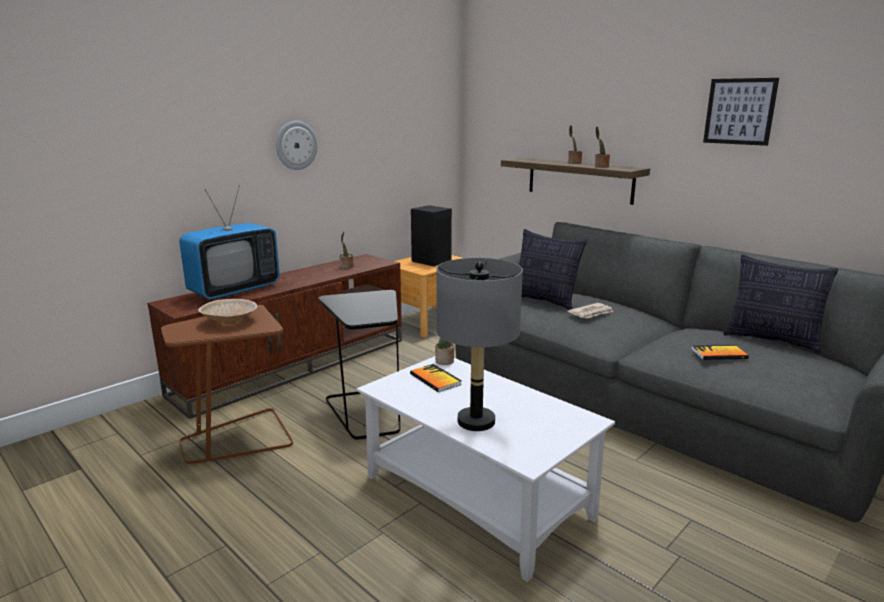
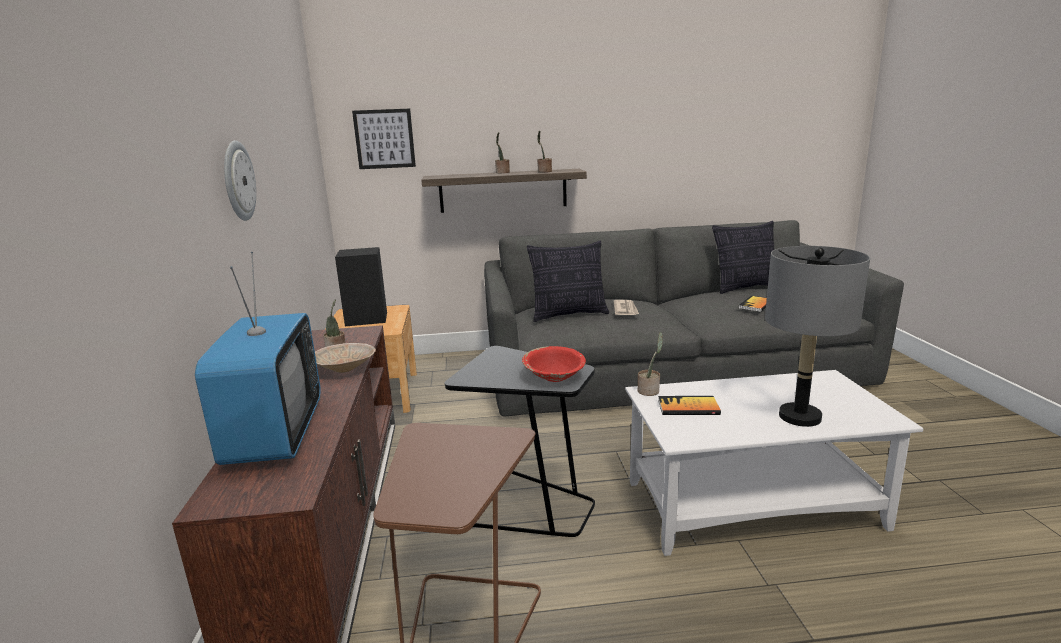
camera: 50 degrees left, 0 degrees up
beige bowl [198,299,258,324] -> beige bowl moved to [315,343,376,373]
picture [703,78,779,146] -> picture moved to [352,109,416,169]
none -> red bowl [522,346,586,382]

